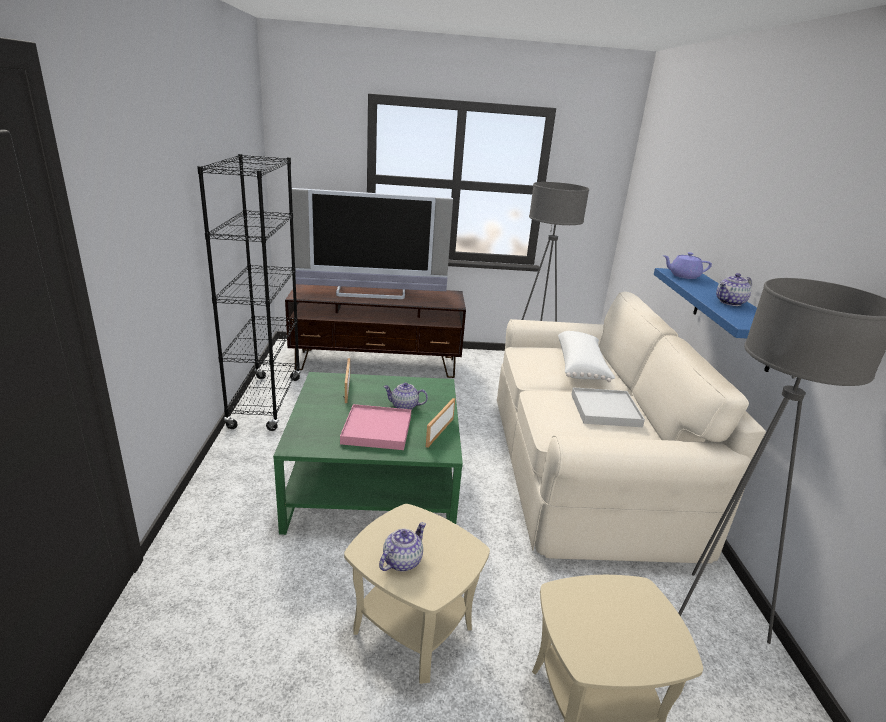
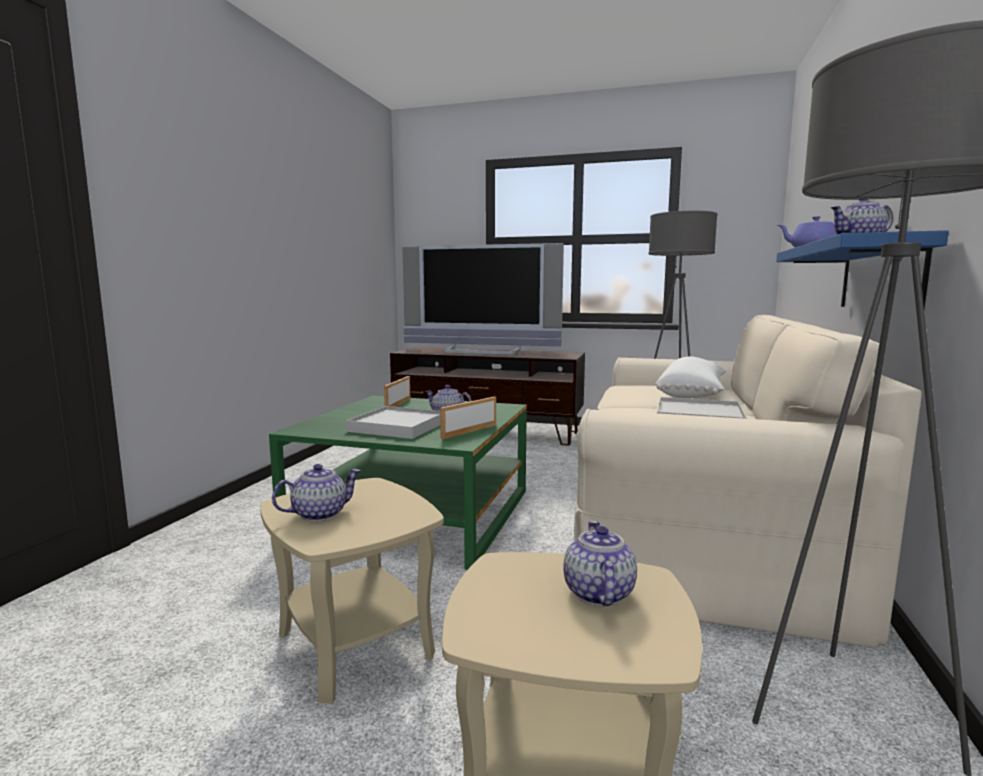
camera: 20 degrees right, 15 degrees down
black bookcase [197,154,301,431] -> none
pink tray [340,404,411,450] -> white tray [346,406,440,439]
none -> teapot [563,521,637,606]

